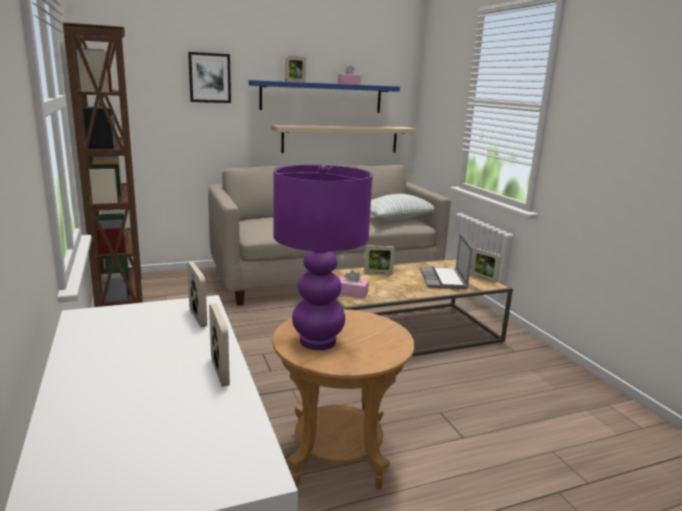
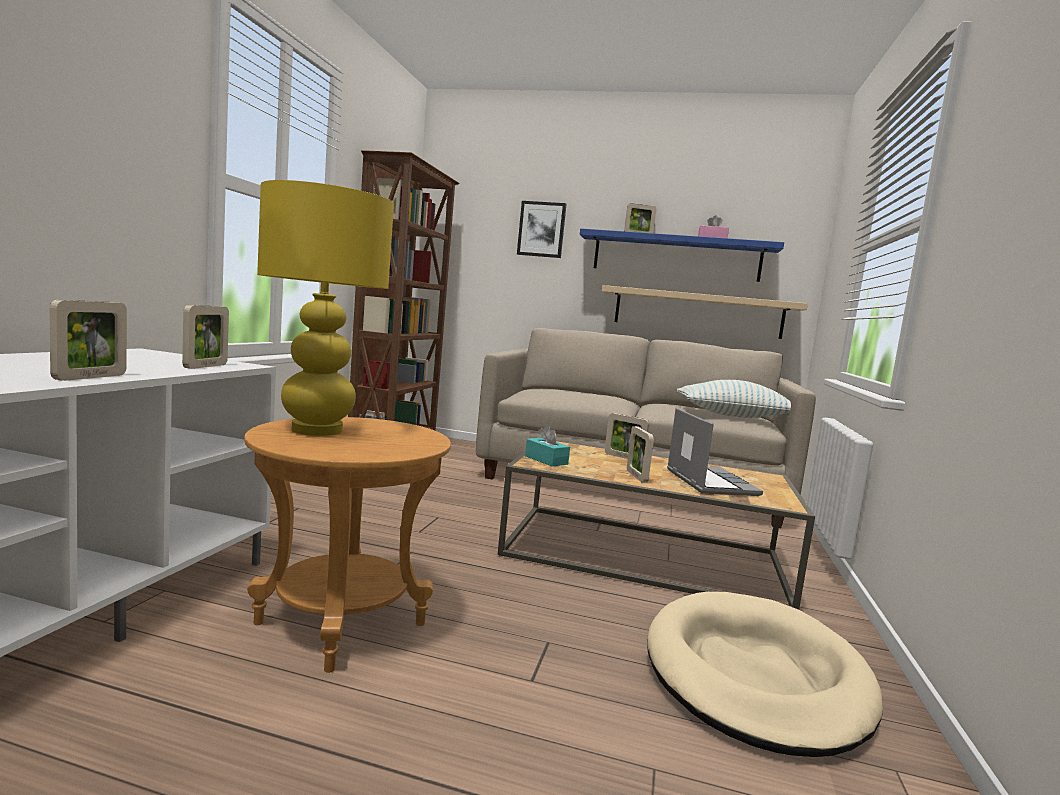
camera: 35 degrees right, 10 degrees down
purple table lamp [273,165,373,350] -> yellow table lamp [257,180,394,436]
pink tissue box [340,270,369,298] -> turquoise tissue box [525,425,570,467]
laptop [420,233,473,289] -> laptop turned 135 degrees clockwise [667,408,763,496]
picture frame [470,248,501,283] -> picture frame moved to [627,426,654,483]
none -> beige dog bed [647,592,883,757]

